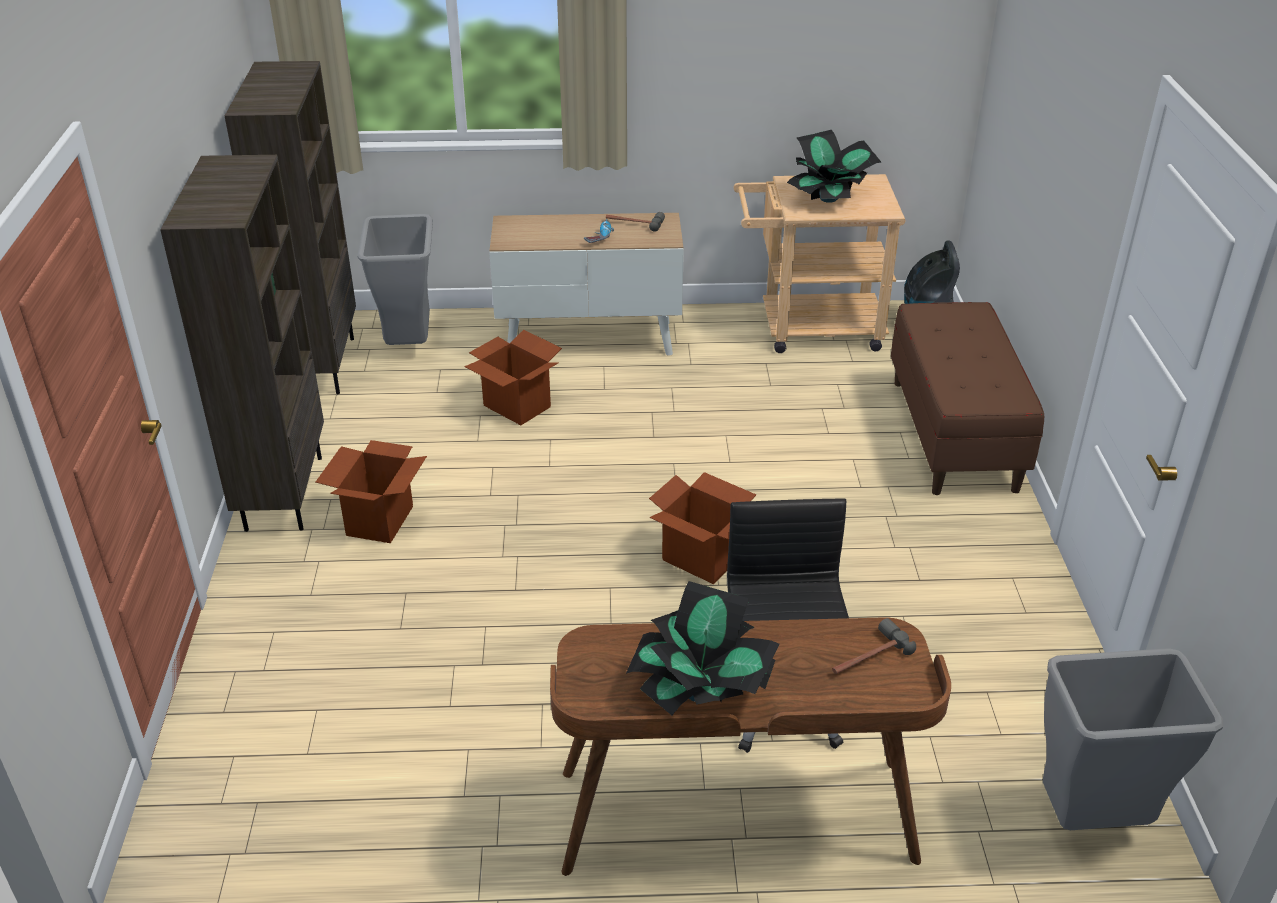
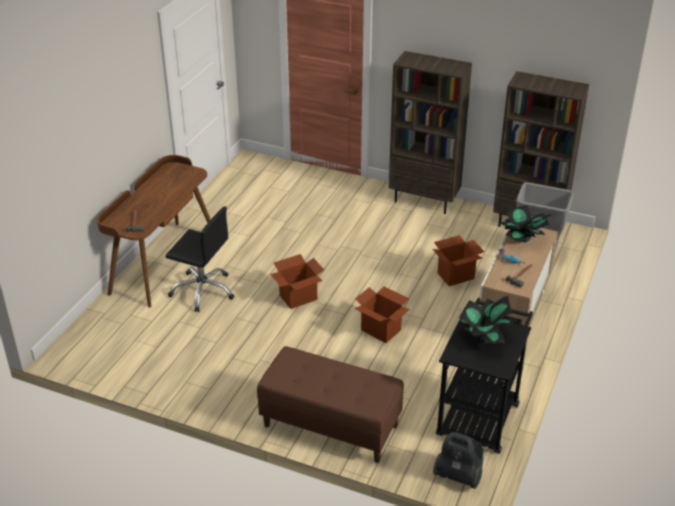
camera: 115 degrees right, 0 degrees up
cardboard box [316,440,427,543] -> cardboard box moved to [354,286,410,343]
potted plant [626,581,779,715] -> potted plant moved to [499,205,551,243]
beige cart [734,174,905,353] -> black cart [436,298,533,454]
grey trash can [1043,648,1223,830] -> none

